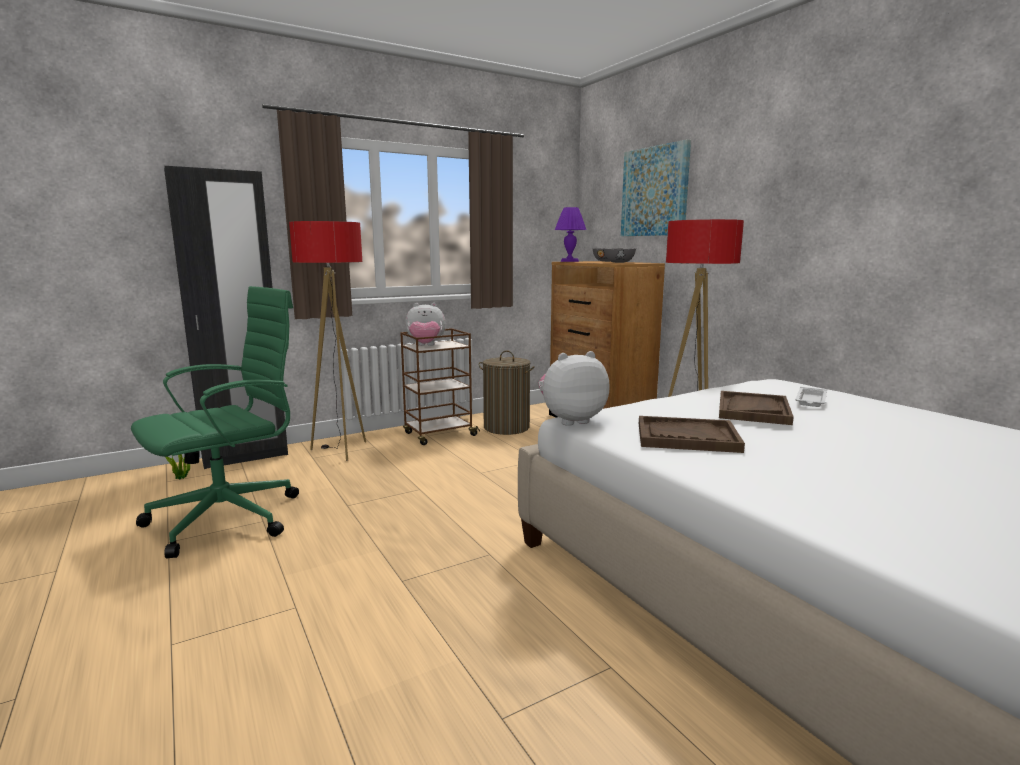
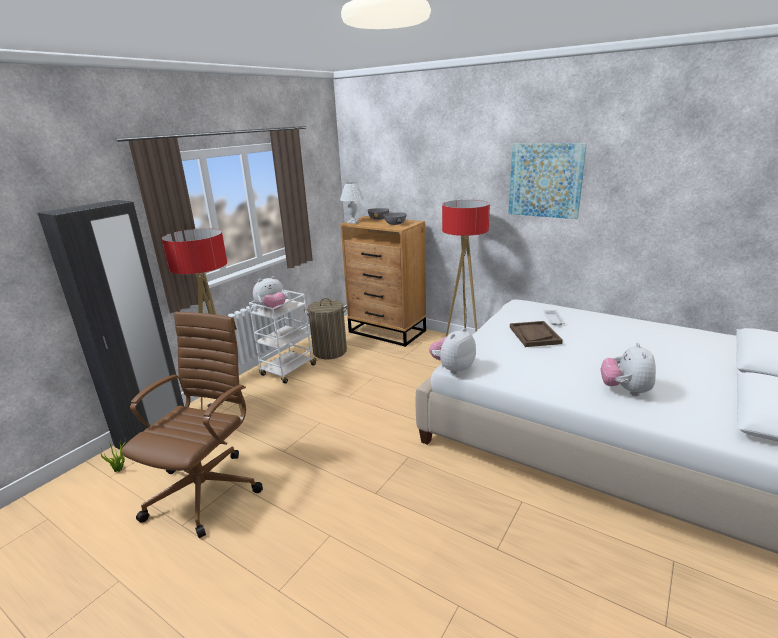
camera: 25 degrees left, 10 degrees up
green office chair [131,286,299,558] -> brown office chair [121,312,263,538]
brown cart [400,328,480,445] -> white cart [249,290,317,384]
purple table lamp [555,207,587,262] -> white table lamp [340,182,364,224]
picture [621,139,691,236] -> picture moved to [508,143,587,219]
brown tray [639,416,745,453] -> none
none -> plush toy [601,343,656,396]

